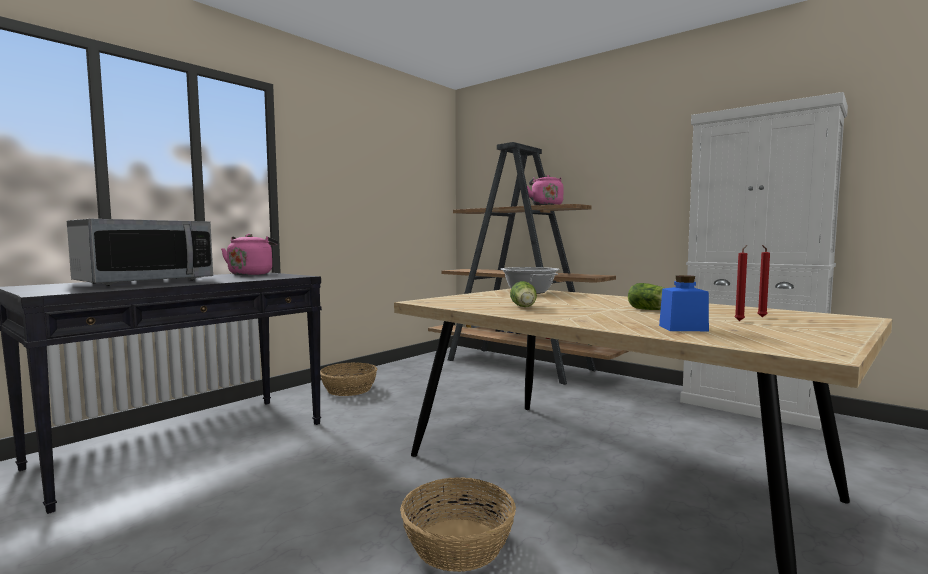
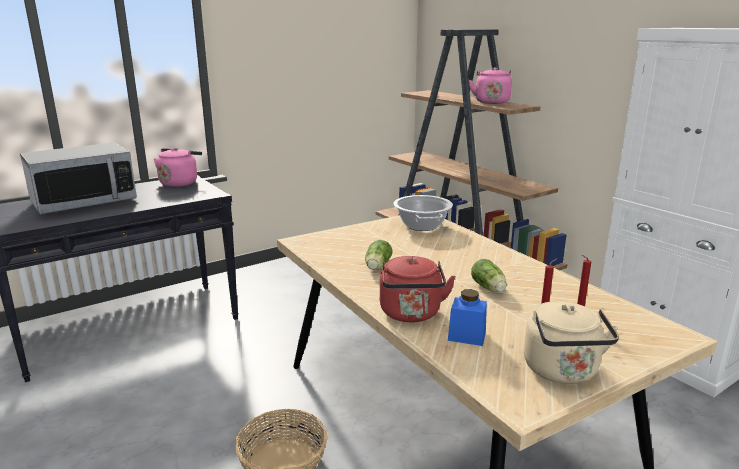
camera: 15 degrees right, 15 degrees up
basket [320,362,377,396] -> none
none -> red kettle [380,256,456,322]
none -> beige kettle [524,301,619,384]

